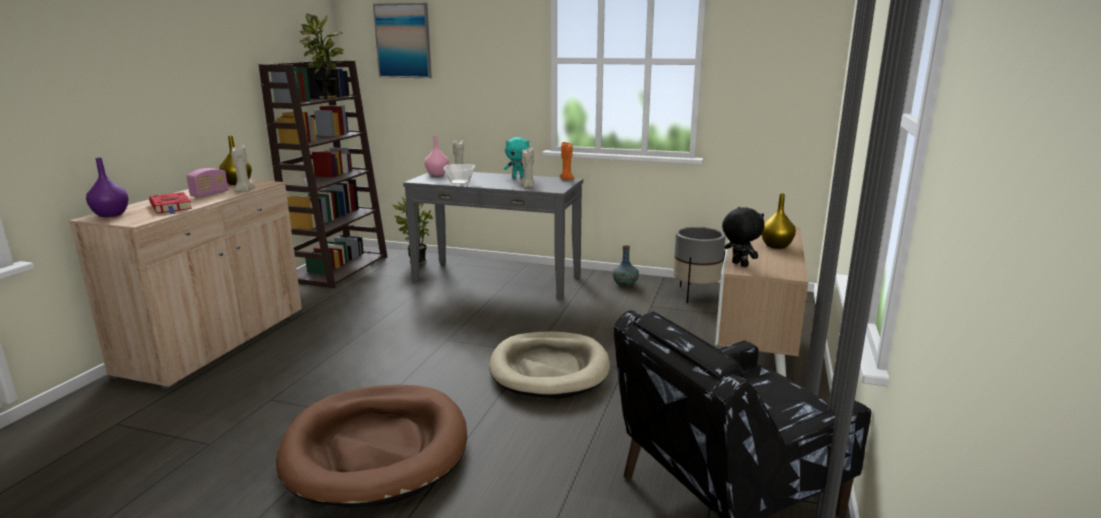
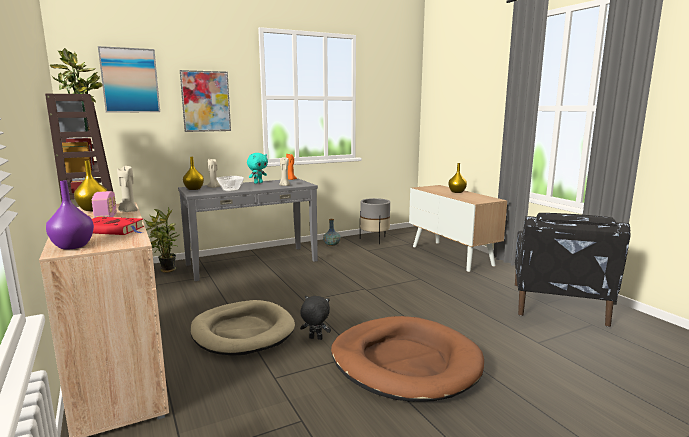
camera: 45 degrees left, 5 degrees down
pink vase [425,135,449,176] -> yellow vase [183,157,204,190]
beige dog bed [489,332,610,399] -> beige dog bed moved to [190,300,295,356]
black plush toy [722,207,765,267] -> black plush toy moved to [300,296,331,340]
none -> picture [180,70,231,132]

